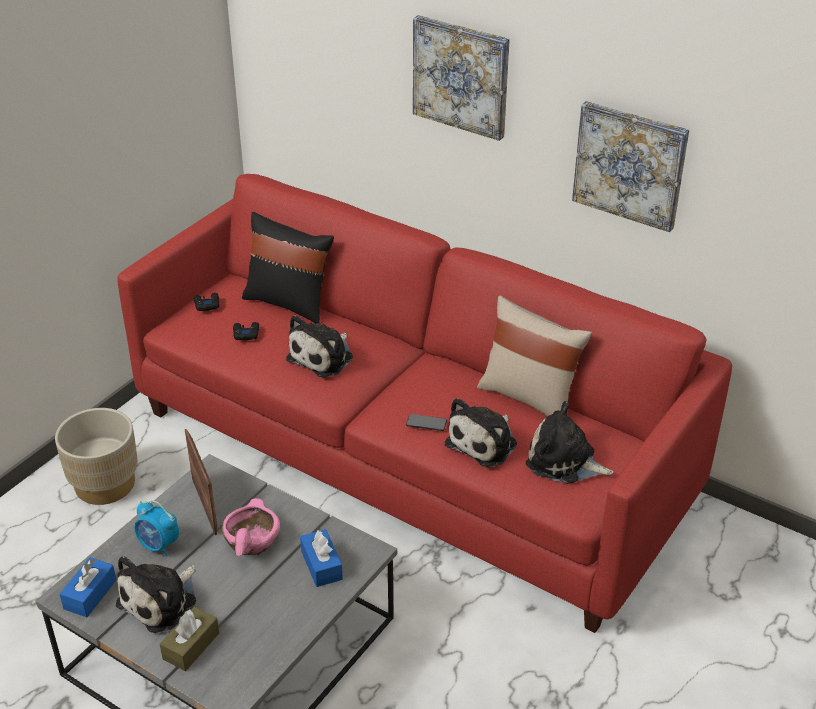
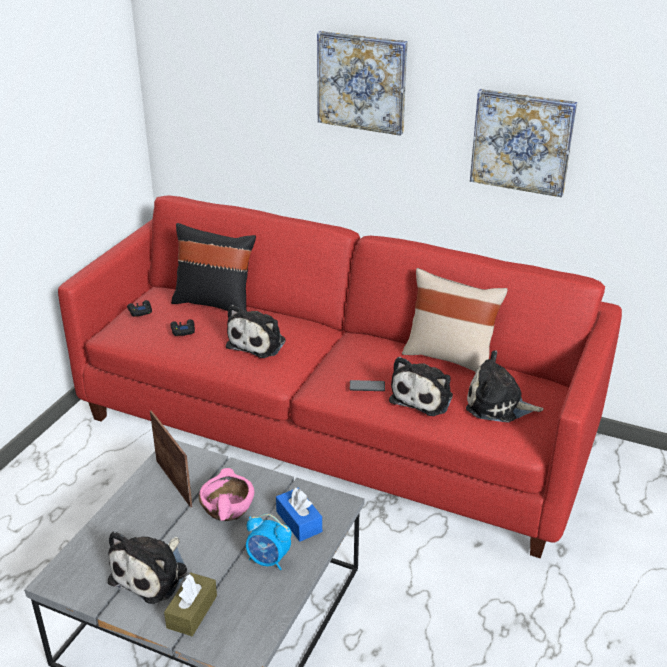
camera: 10 degrees left, 5 degrees down
beige planter [55,408,138,505] -> none
blue tissue box [60,557,116,617] -> none
alarm clock [134,501,179,557] -> alarm clock moved to [246,514,292,570]

